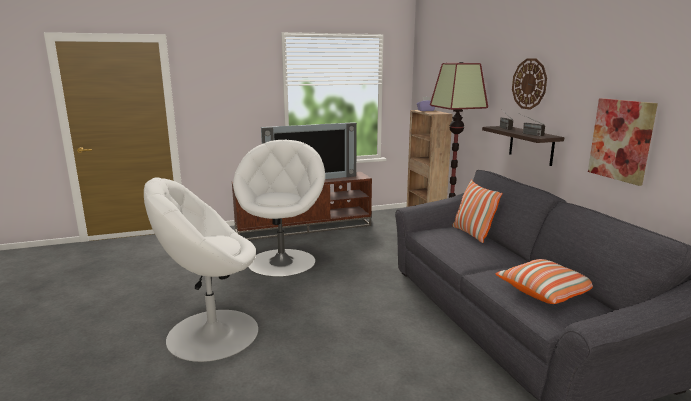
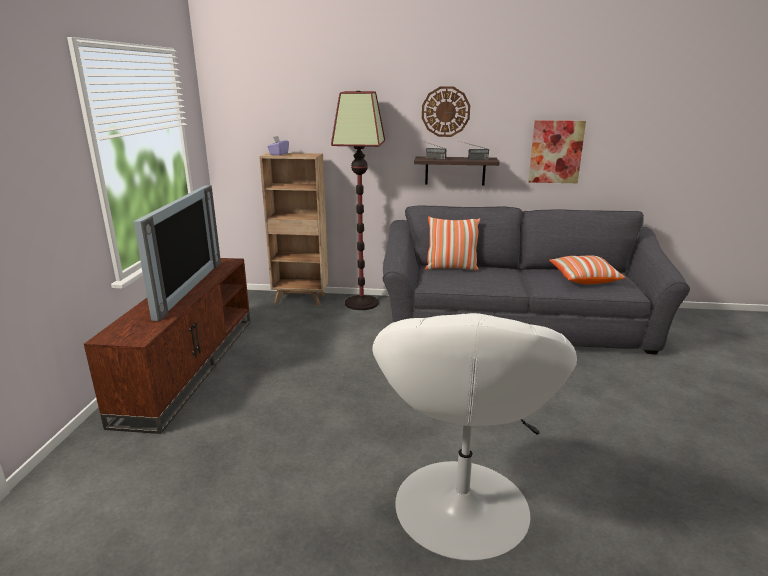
camera: 65 degrees left, 5 degrees up
white armchair [233,140,325,277] -> none

